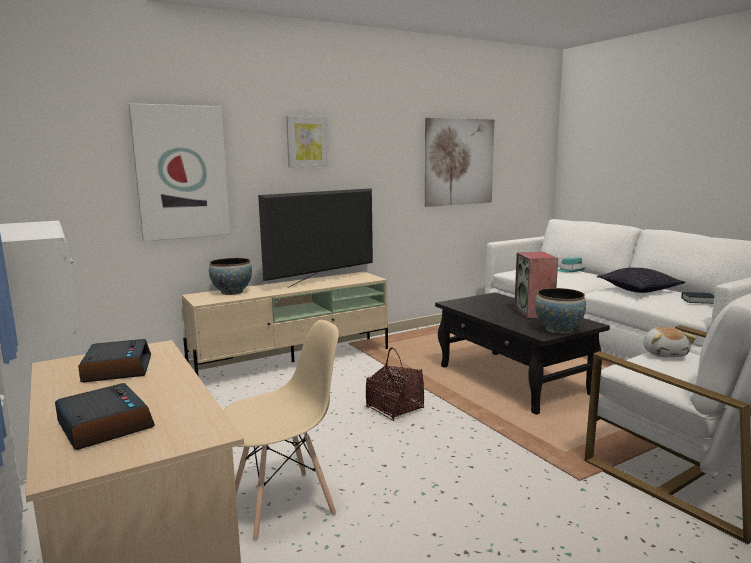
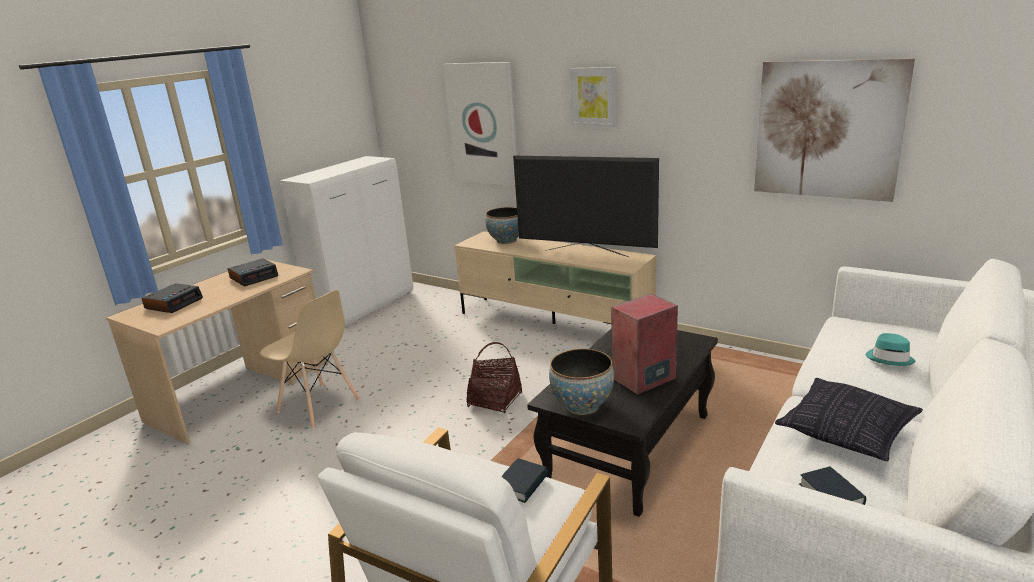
camera: 65 degrees right, 10 degrees up
plush toy [643,327,697,358] -> book [501,458,548,503]

